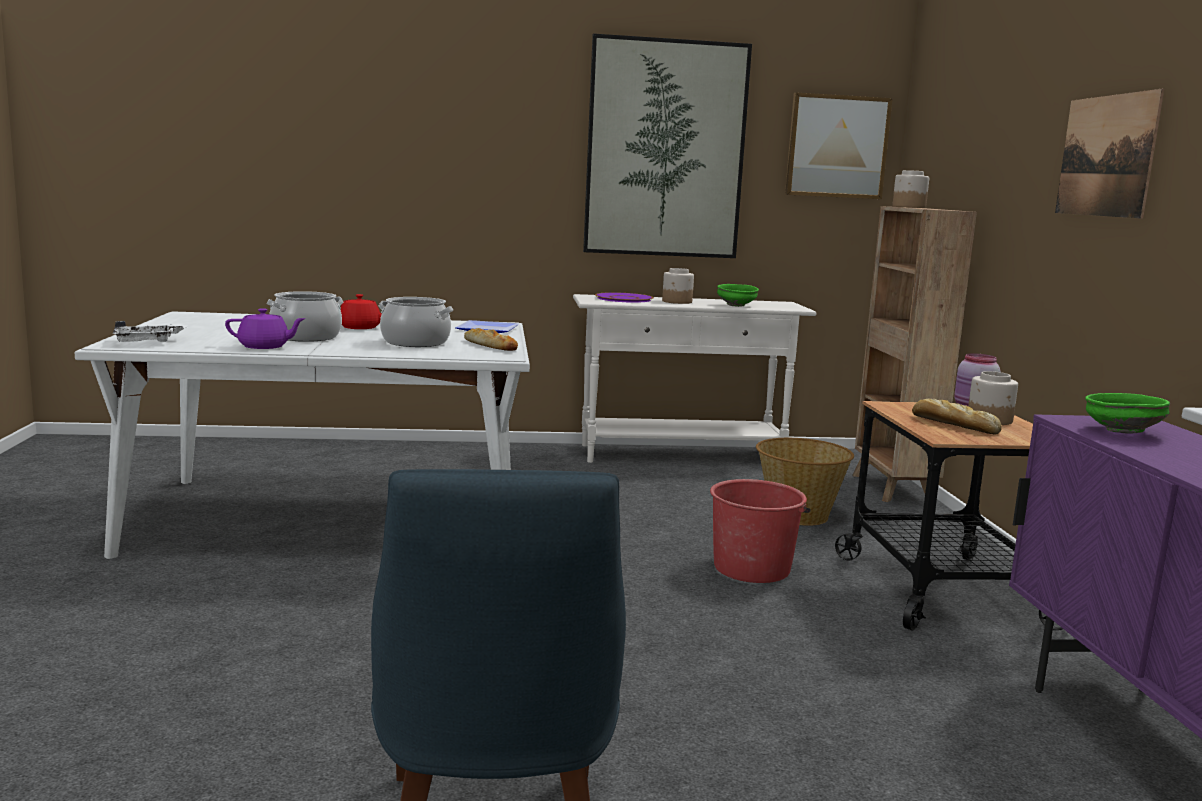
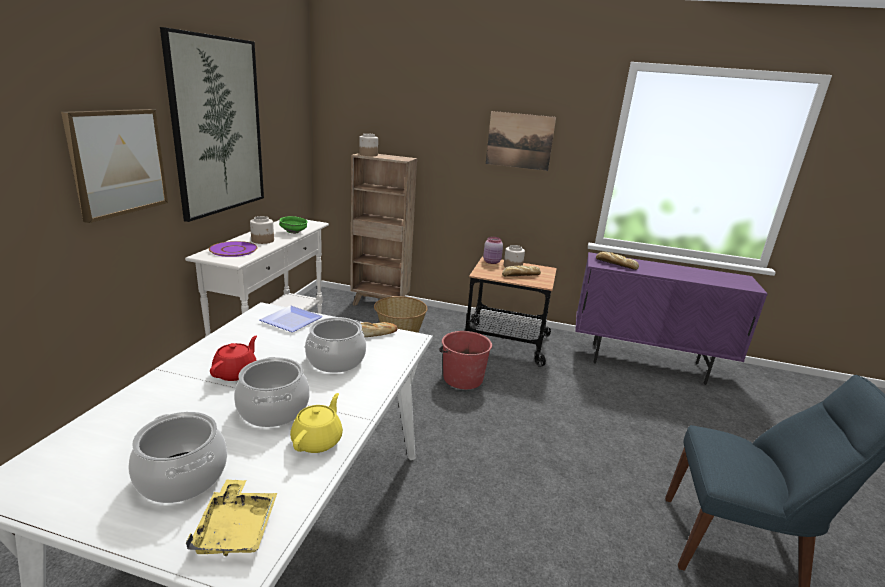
camera: 70 degrees left, 10 degrees up
white tray [113,321,188,342] -> yellow tray [186,479,277,556]
purple teapot [225,308,306,349] -> yellow teapot [290,393,343,453]
picture [785,93,893,199] -> picture moved to [61,109,168,223]
green bowl [1085,393,1170,434] -> bread [596,252,639,270]
none -> cooking pot [128,412,227,503]

